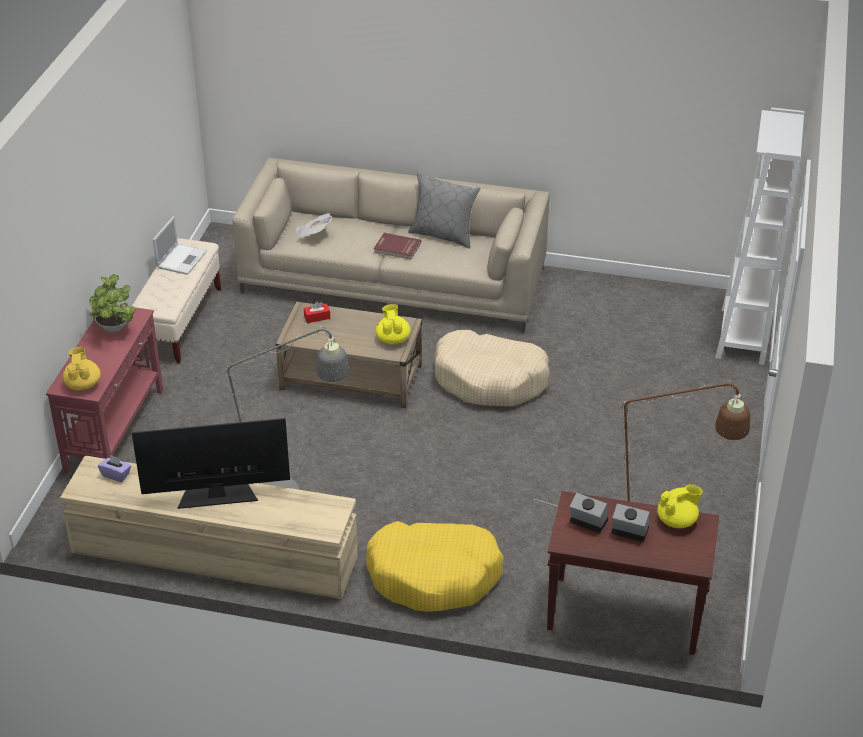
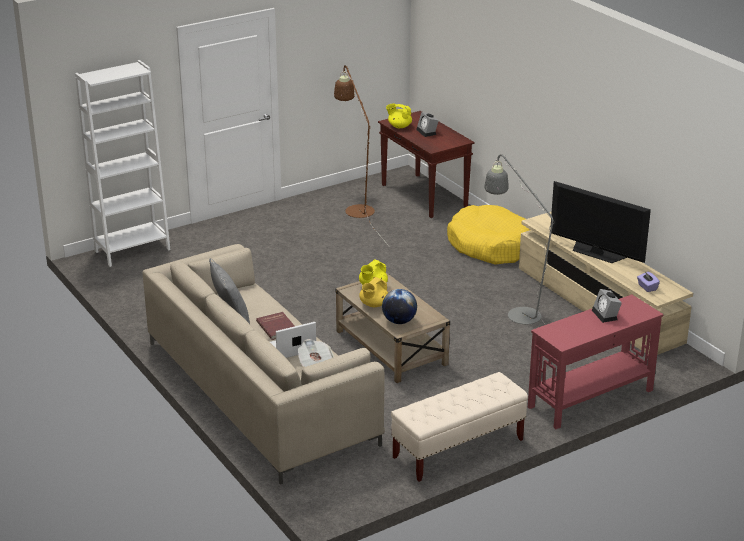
camera: 135 degrees left, 10 degrees down
yellow teapot [63,347,101,390] -> yellow teapot moved to [359,277,388,307]
potted plant [89,274,136,332] -> none
laptop [153,217,207,275] -> laptop moved to [270,322,316,358]
red tissue box [304,302,330,323] -> globe [382,289,417,324]
beige dog bed [435,330,550,406] -> none
alarm clock [570,493,608,533] -> alarm clock moved to [592,289,622,323]

